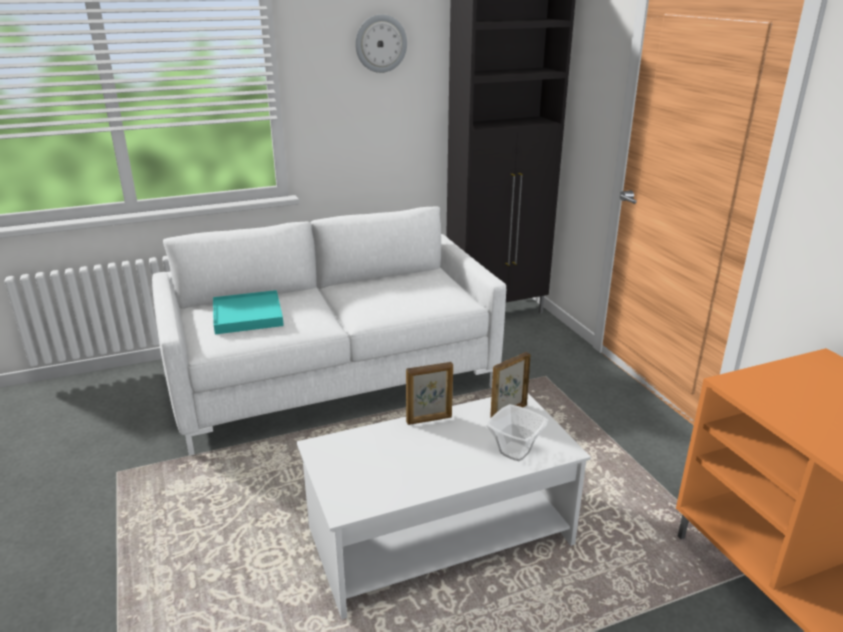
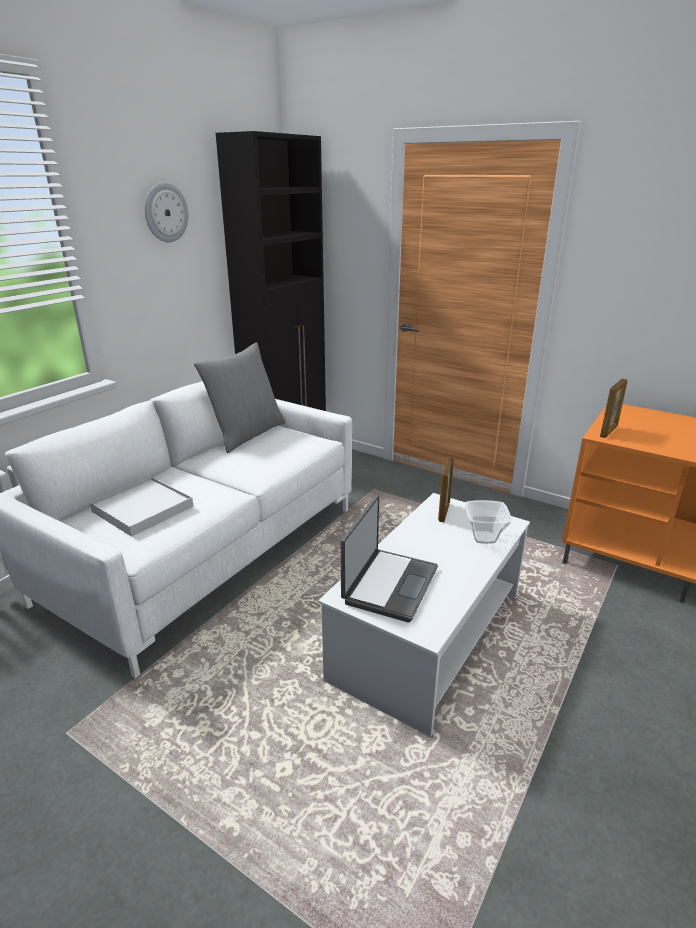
camera: 35 degrees left, 0 degrees up
turquoise tray [213,290,284,334] -> white tray [90,476,193,537]
picture frame [406,362,453,425] -> picture frame moved to [600,378,627,438]
none -> grey pillow [194,342,286,453]
none -> laptop [341,496,438,623]

